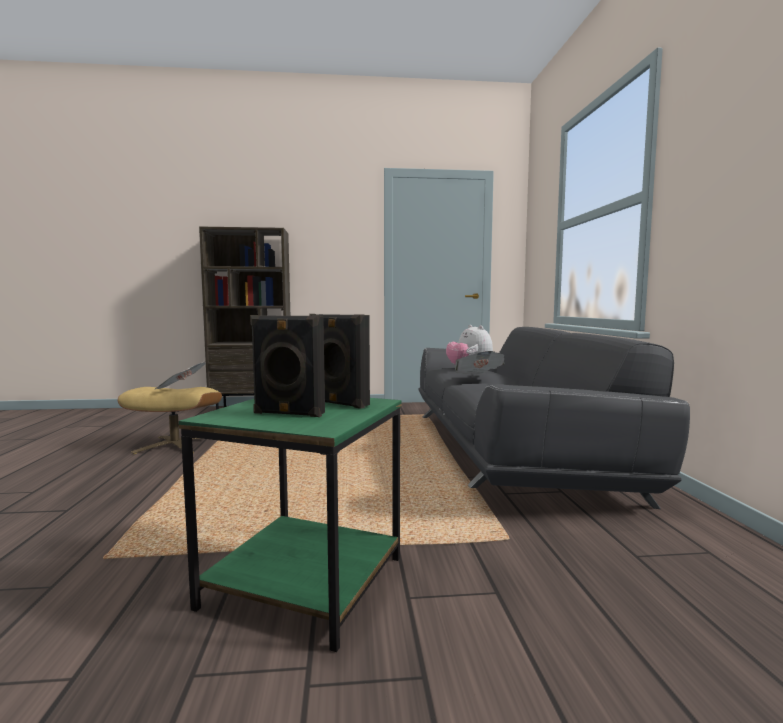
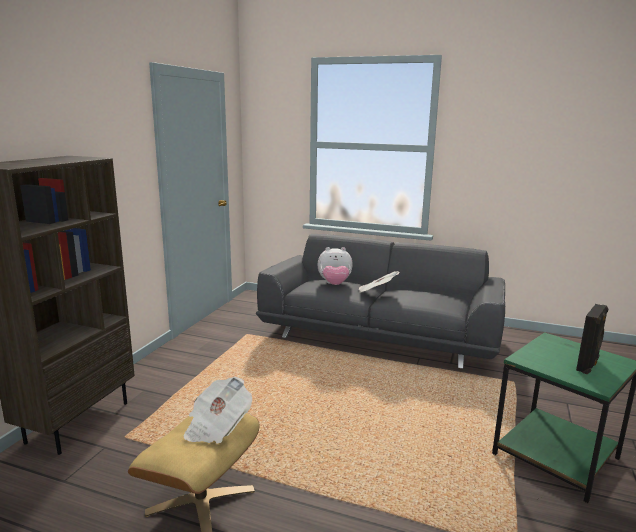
camera: 65 degrees left, 10 degrees up
black speaker [310,314,370,409] -> none

